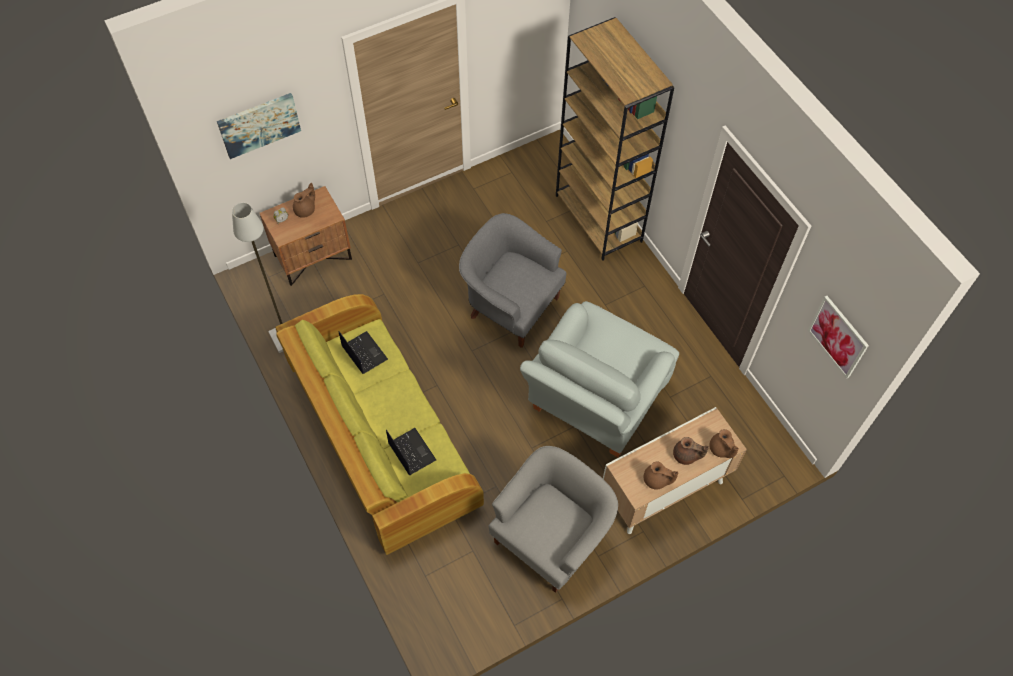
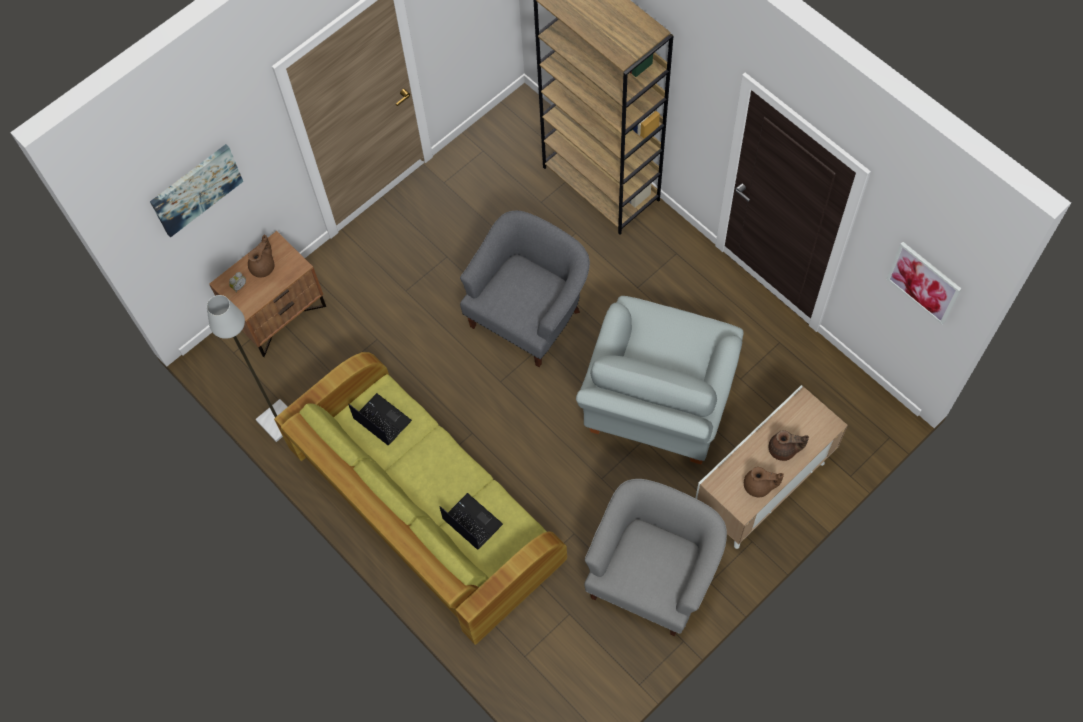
camera: 10 degrees left, 5 degrees up
grey armchair [459,213,566,348] -> grey armchair turned 105 degrees clockwise [460,211,590,367]
brown teapot [709,429,739,458] -> none

